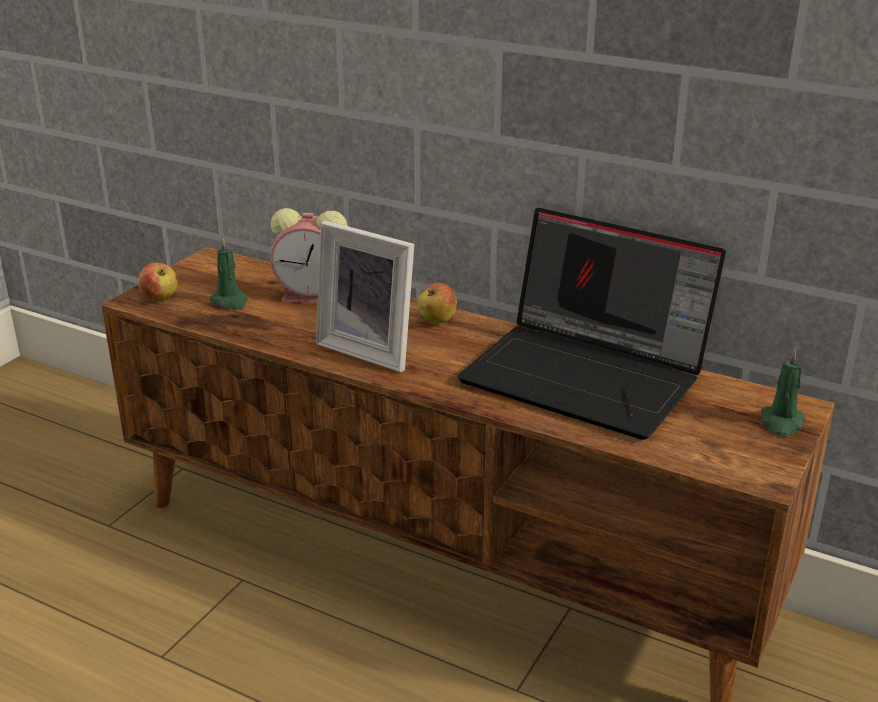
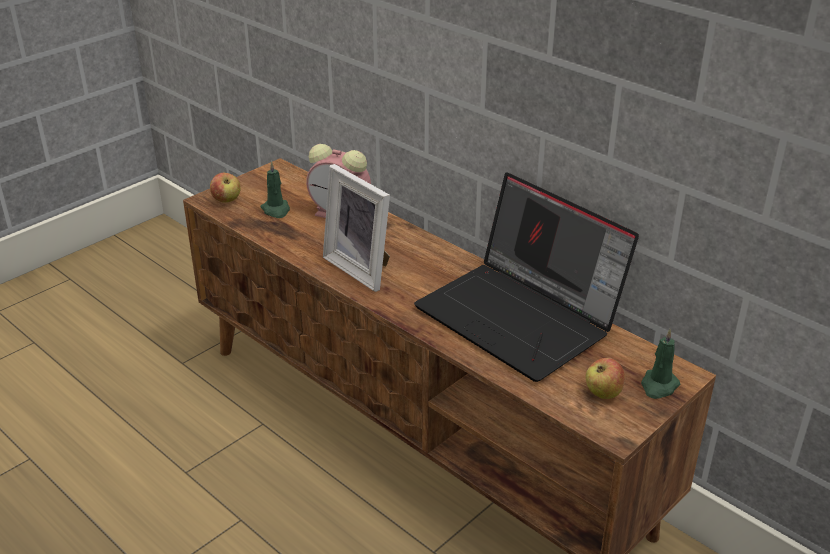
camera: 15 degrees right, 5 degrees up
apple [417,283,457,324] -> apple moved to [585,358,625,399]

